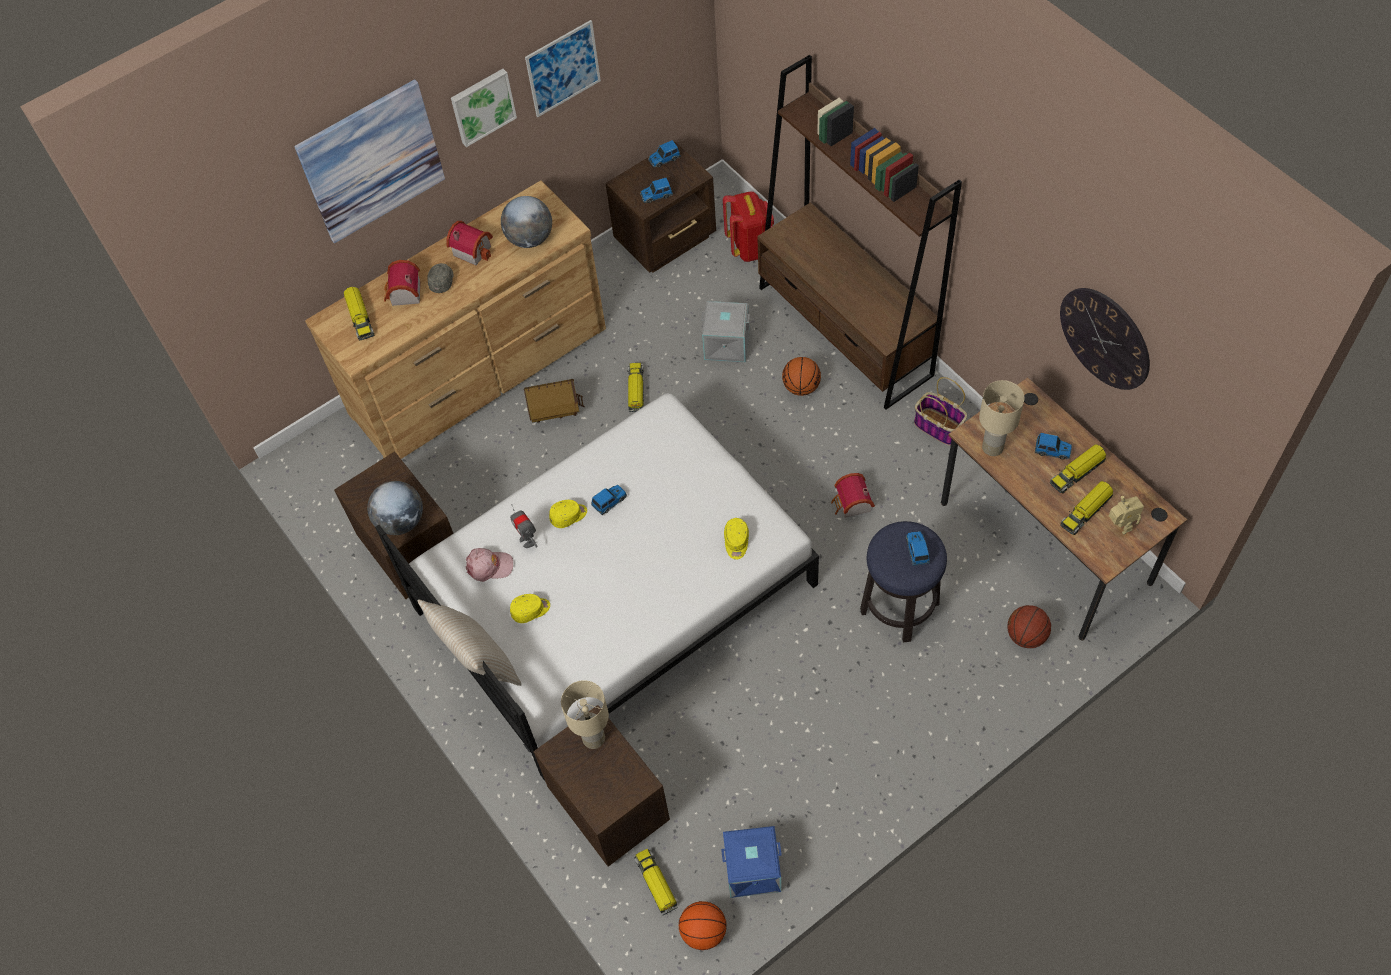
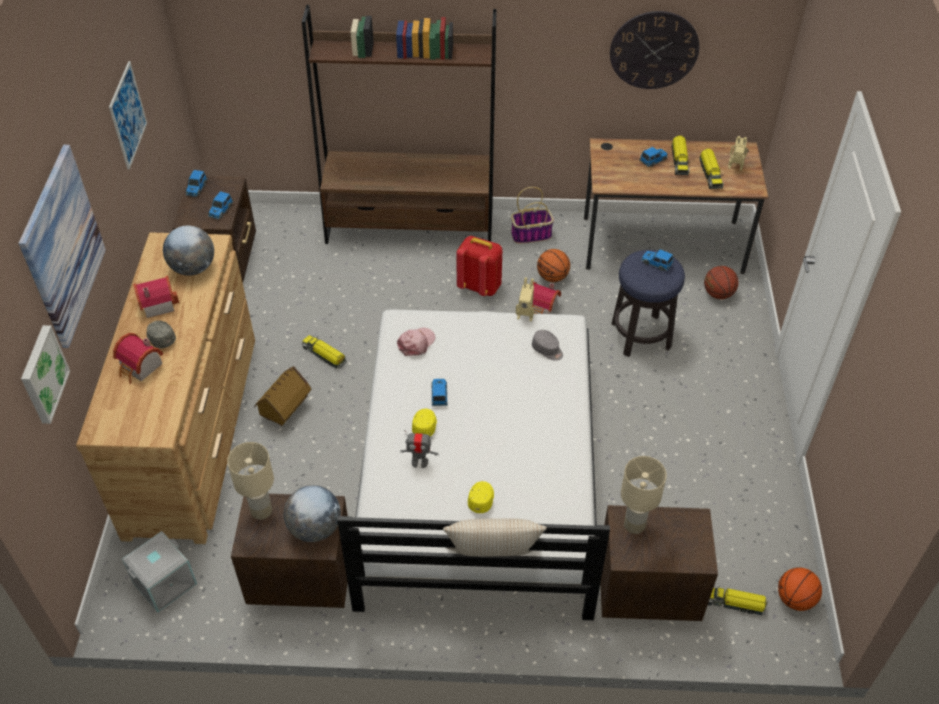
camera: 55 degrees left, 10 degrees down
toy truck [344,287,374,340] -> none
picture [451,69,517,147] -> picture moved to [21,325,70,424]
pink cap [466,548,513,582] -> pink cap moved to [397,328,435,356]
grey storage box [701,301,750,362] -> grey storage box moved to [122,531,197,612]
blue storage box [721,826,782,898] -> none
red backpack [723,191,774,262] -> red backpack moved to [456,236,503,296]
yellow cap [724,518,749,560] -> grey cap [532,330,563,361]
basketball [782,357,821,396] -> basketball moved to [537,249,570,282]
beige table lamp [979,380,1024,456] -> beige table lamp moved to [227,442,274,520]
none -> toy robot [516,277,534,322]

